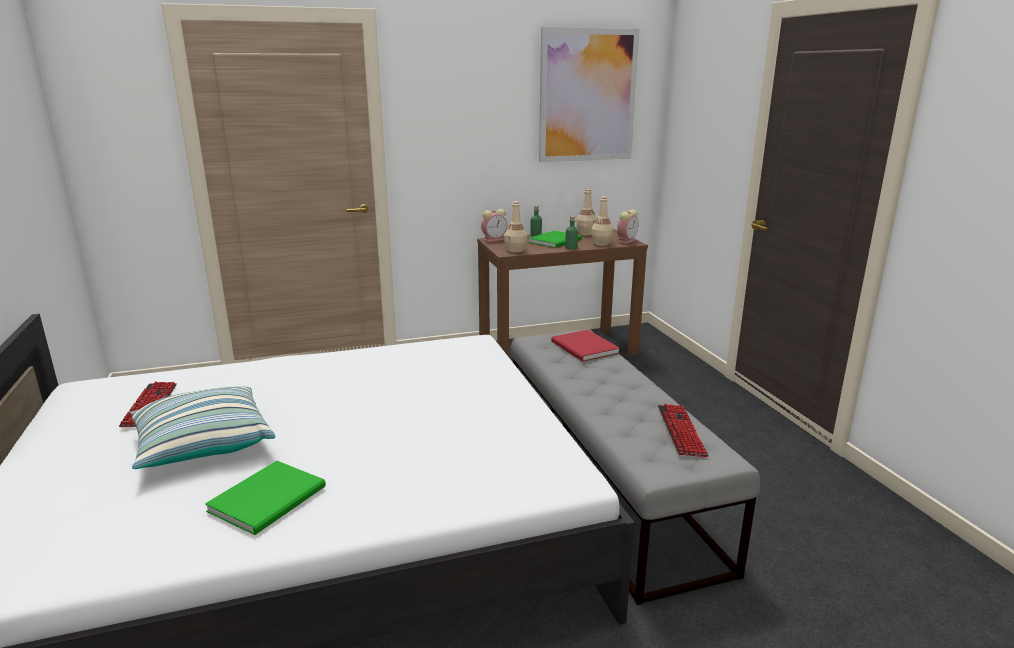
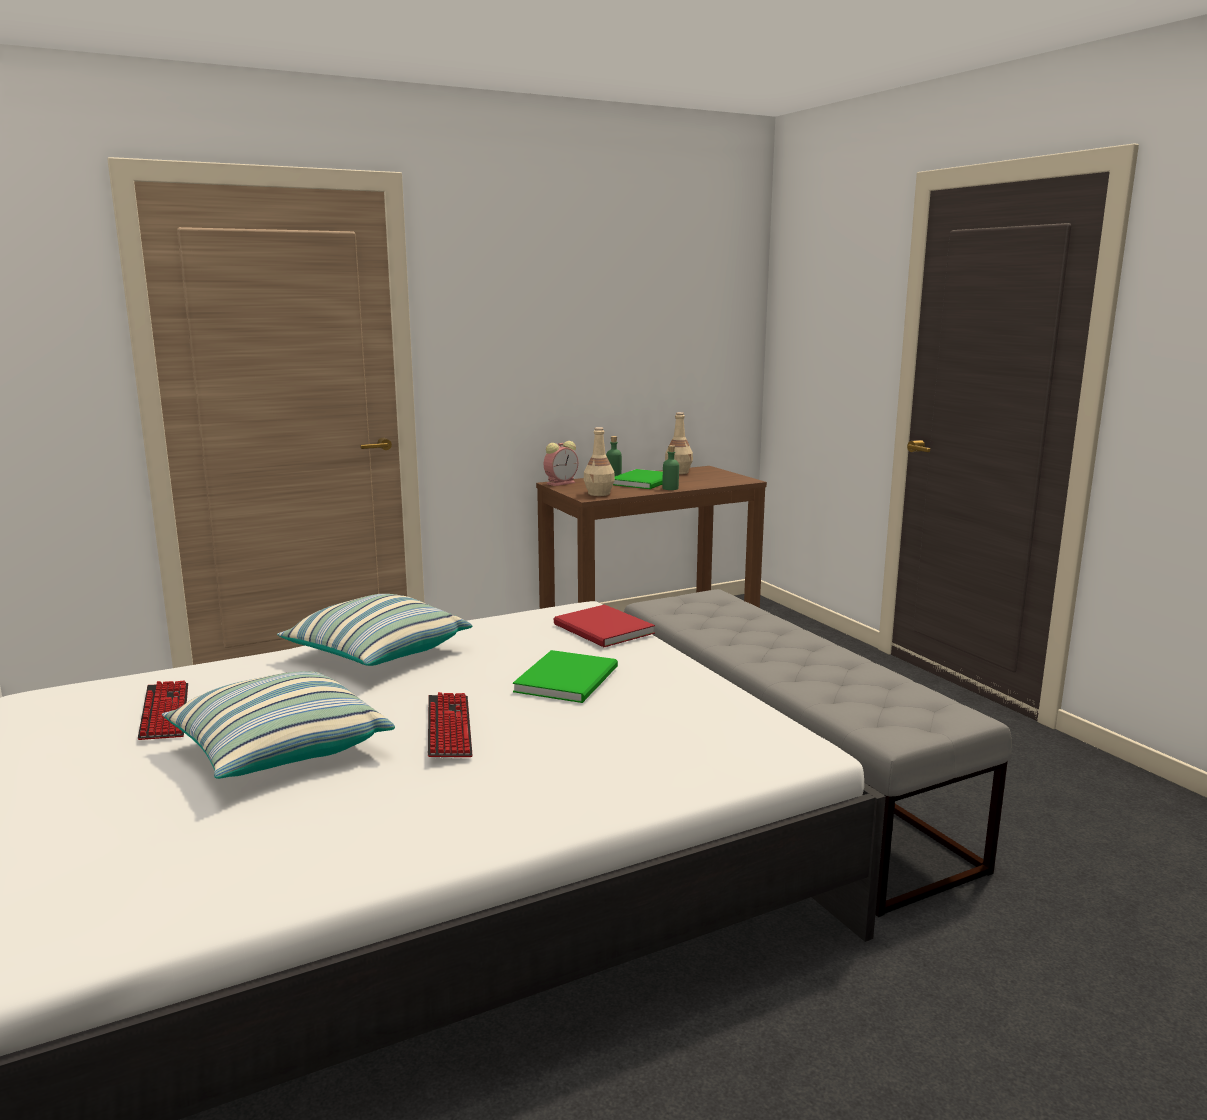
camera: 10 degrees left, 5 degrees down
green book [205,461,326,535] -> green book moved to [513,650,618,703]
picture [539,27,639,162] -> none
red book [551,330,620,362] -> red book moved to [554,604,655,647]
beige bottle [591,196,613,246] -> none
alarm clock [617,210,639,244] -> none
keyboard [658,404,709,457] -> keyboard moved to [428,692,473,757]
none -> pillow [277,594,472,666]

